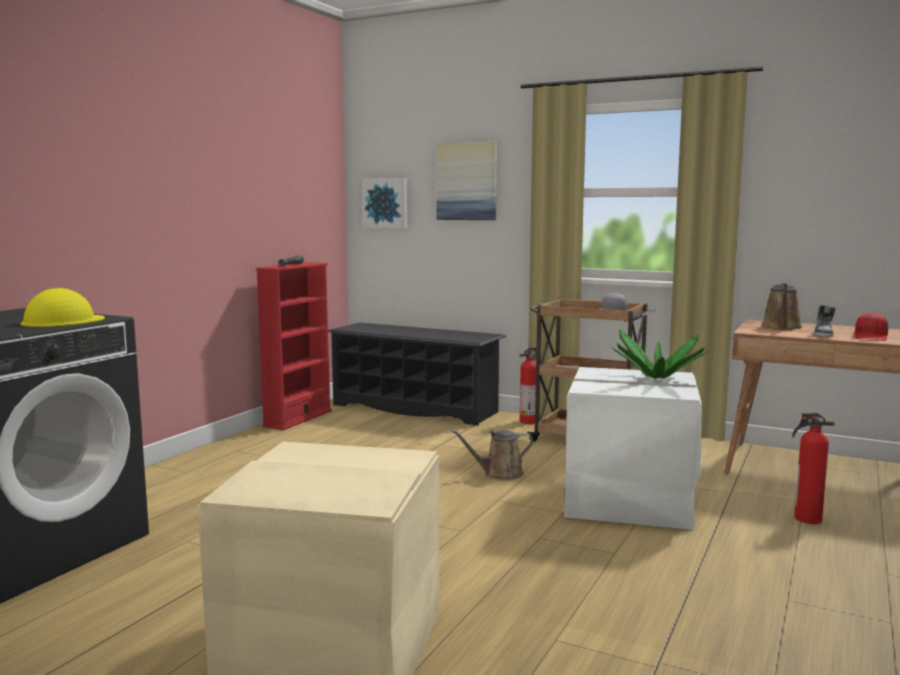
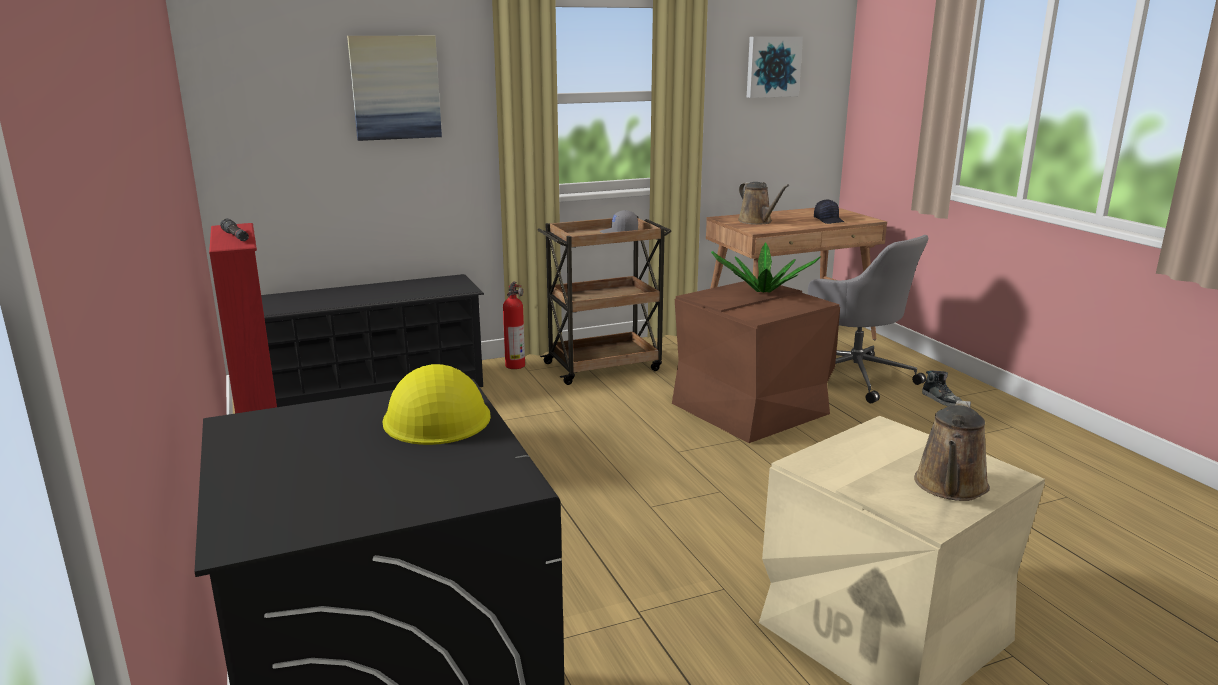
camera: 50 degrees left, 10 degrees up
picture [362,178,407,228] -> picture moved to [747,37,803,98]
brown watering can [450,429,533,480] -> brown watering can moved to [914,400,990,501]
white storage box [564,367,702,530] -> brown storage box [672,279,840,443]
fire extinguisher [792,413,834,524] -> grey office chair [808,235,928,403]
shoe [814,305,836,337] -> shoe moved to [922,370,962,406]
red cap [855,312,889,341] -> black cap [814,199,844,224]

